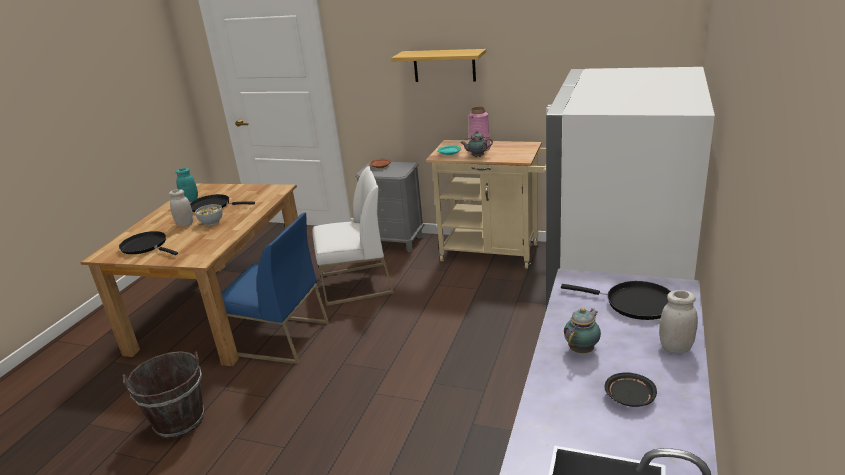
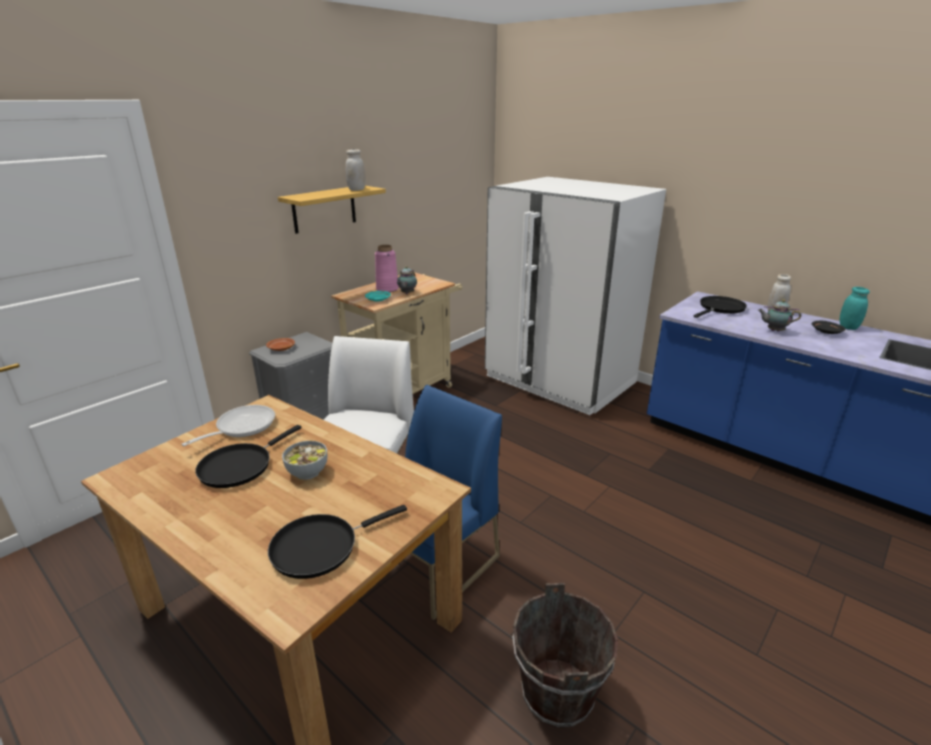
camera: 70 degrees left, 0 degrees up
white jar [169,189,193,226] -> white jar moved to [345,149,366,191]
turquoise jar [176,168,198,202] -> turquoise jar moved to [839,287,870,330]
teapot [564,308,601,353] -> teapot turned 45 degrees counterclockwise [758,299,801,332]
none -> frying pan [181,405,275,446]

